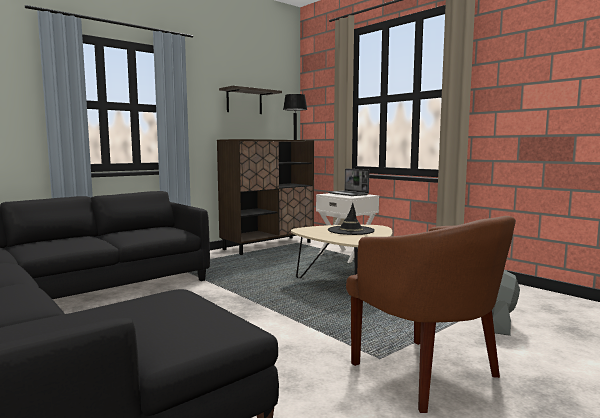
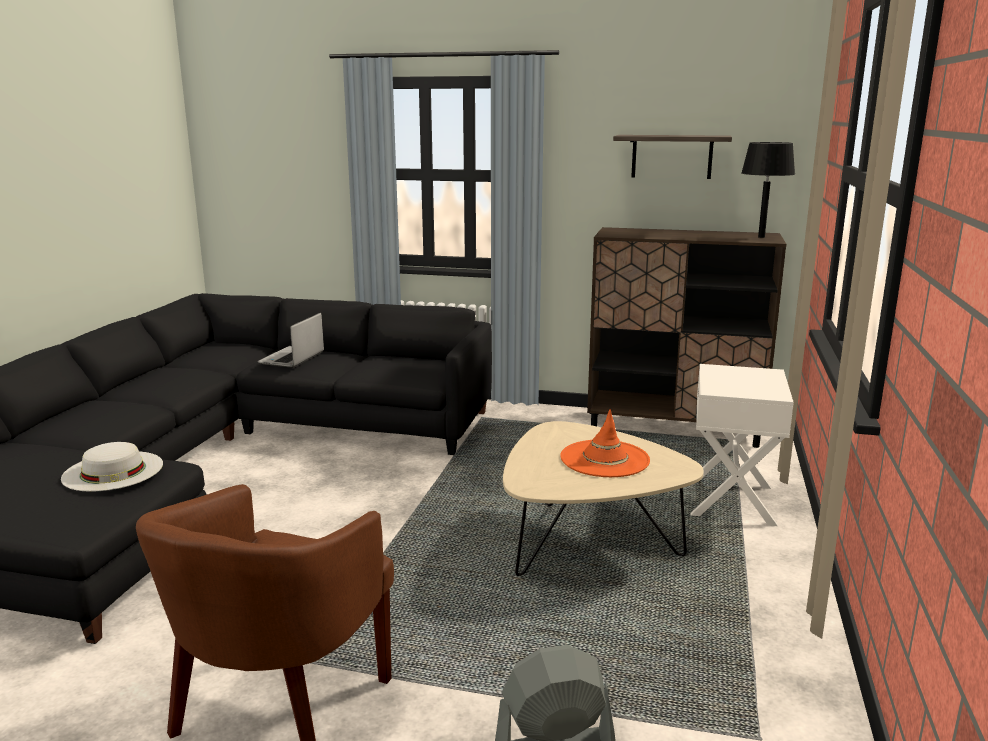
camera: 55 degrees right, 10 degrees up
laptop [328,168,369,196] -> laptop moved to [258,313,324,368]
black hat [328,203,375,235] -> orange hat [560,409,650,477]
none -> white hat [61,442,163,492]

